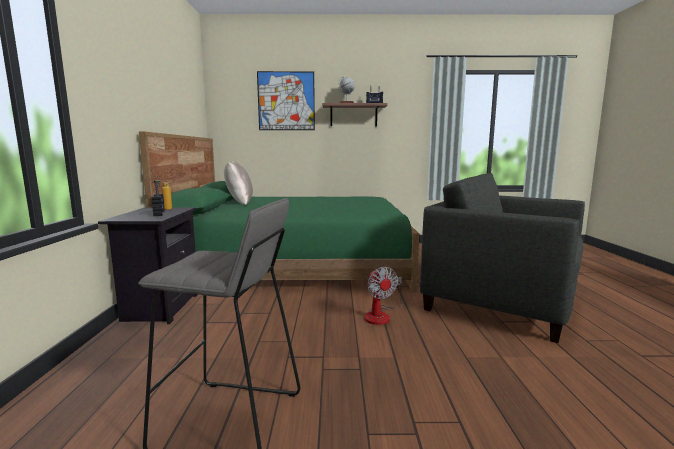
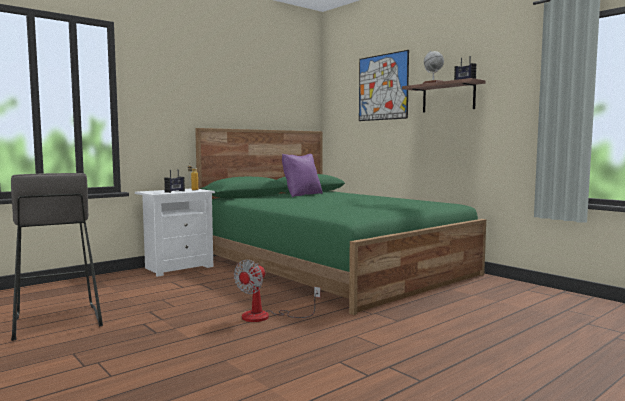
camera: 50 degrees right, 5 degrees down
black nightstand [98,208,198,324] -> white nightstand [135,188,215,277]
beige pillow [224,161,253,205] -> purple pillow [282,154,323,197]
grey armchair [420,173,585,343] -> none

